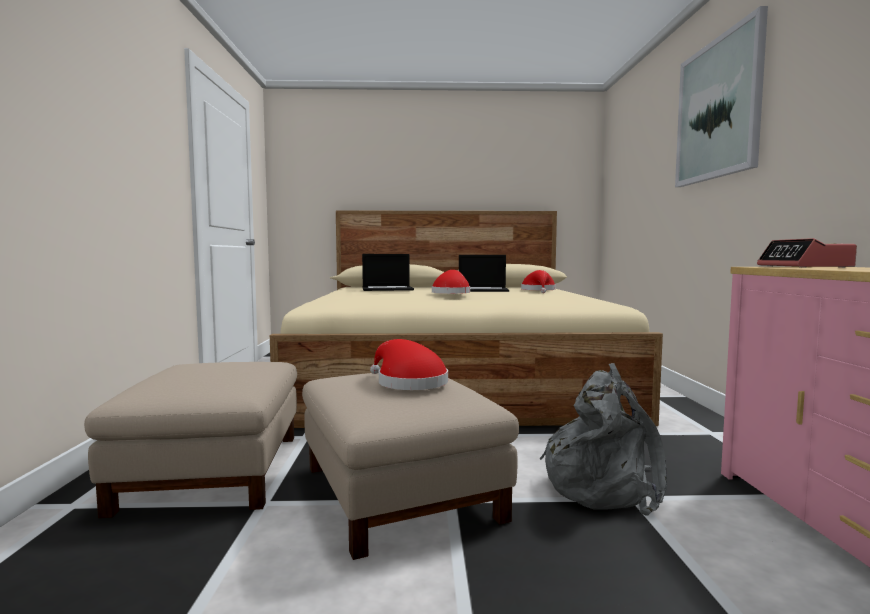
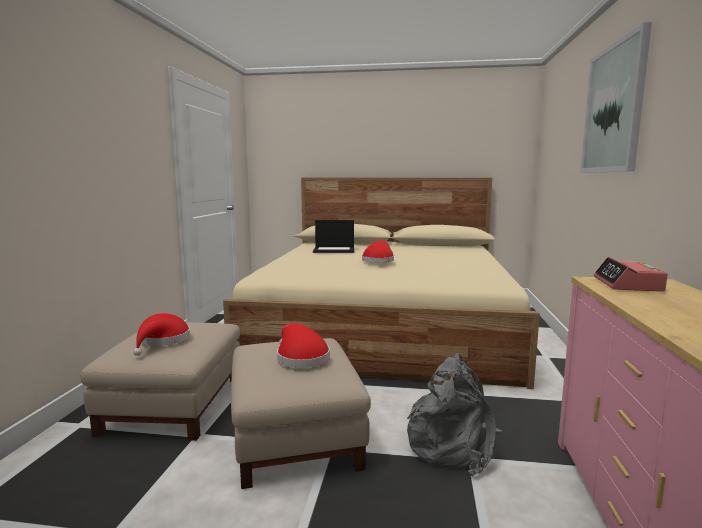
camera: 10 degrees right, 5 degrees up
laptop [459,255,509,292] -> none
red hat [521,270,556,293] -> red hat moved to [133,313,190,356]

